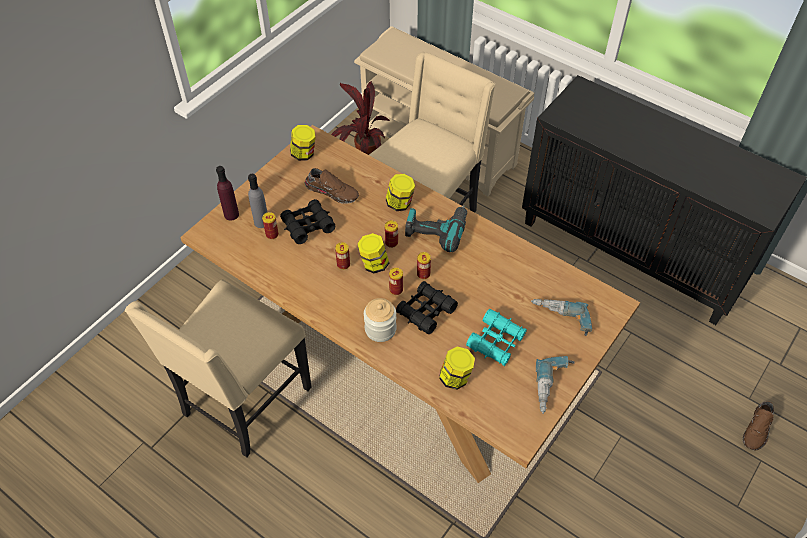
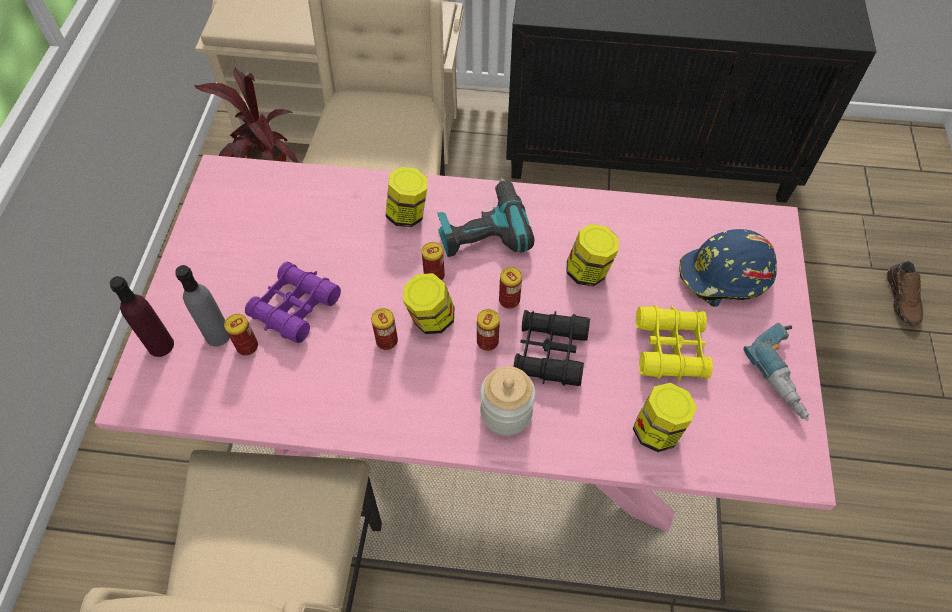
camera: 30 degrees left, 5 degrees up
brown dining table [180,125,640,483] -> pink dining table [95,155,836,532]
black binoculars [280,199,335,244] -> purple binoculars [245,261,341,343]
jar [290,125,316,161] -> jar moved to [567,224,619,287]
brown shoe [305,168,359,204] -> none
turquoise binoculars [466,309,527,366] -> yellow binoculars [636,305,713,381]
power drill [531,299,592,336] -> blue hard hat [679,229,777,307]

